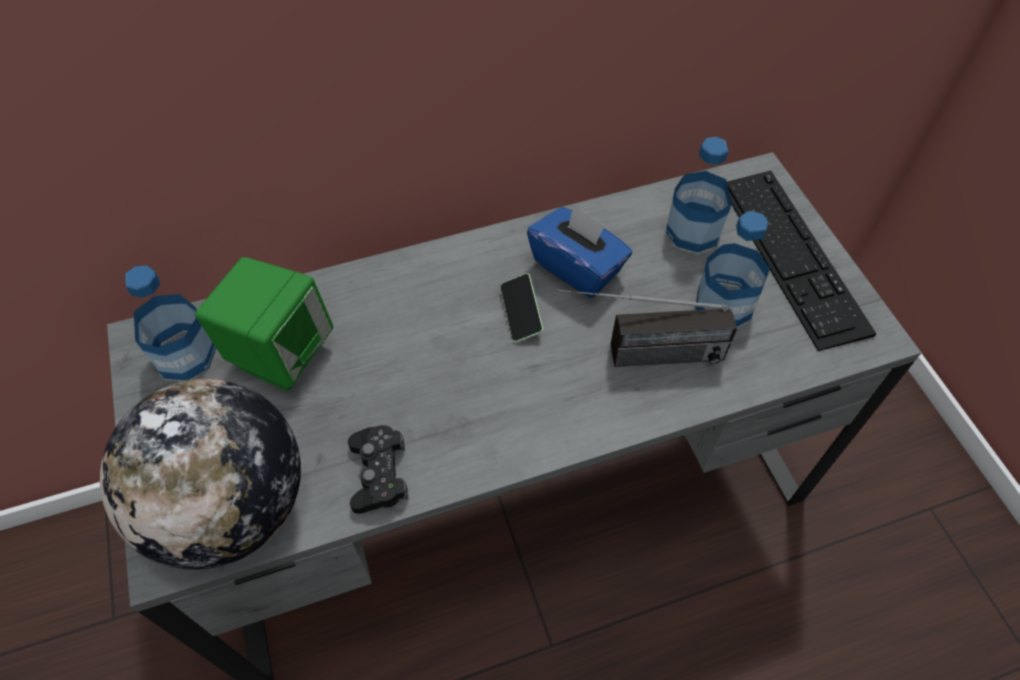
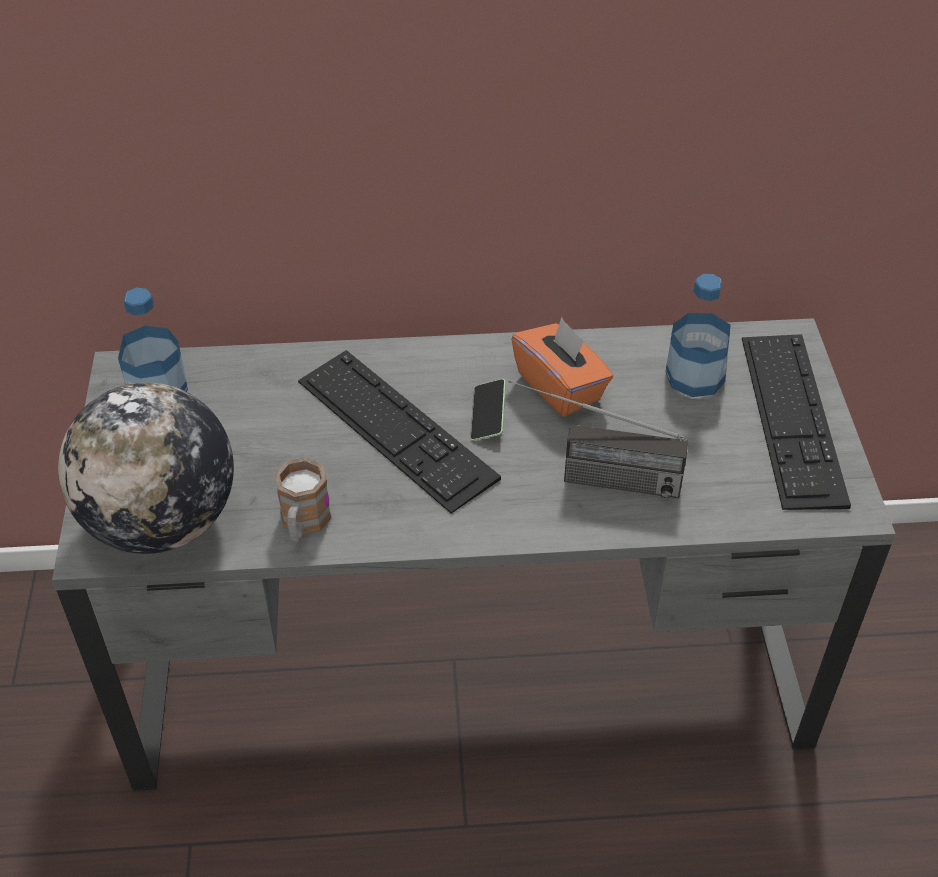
camera: 15 degrees right, 10 degrees down
green speaker [195,257,333,391] -> none
black game controller [348,425,409,514] -> mug [274,457,332,543]
blue tissue box [527,204,632,298] -> orange tissue box [511,317,613,417]
bottle [695,211,770,327] -> none
none -> keyboard [298,350,501,514]

